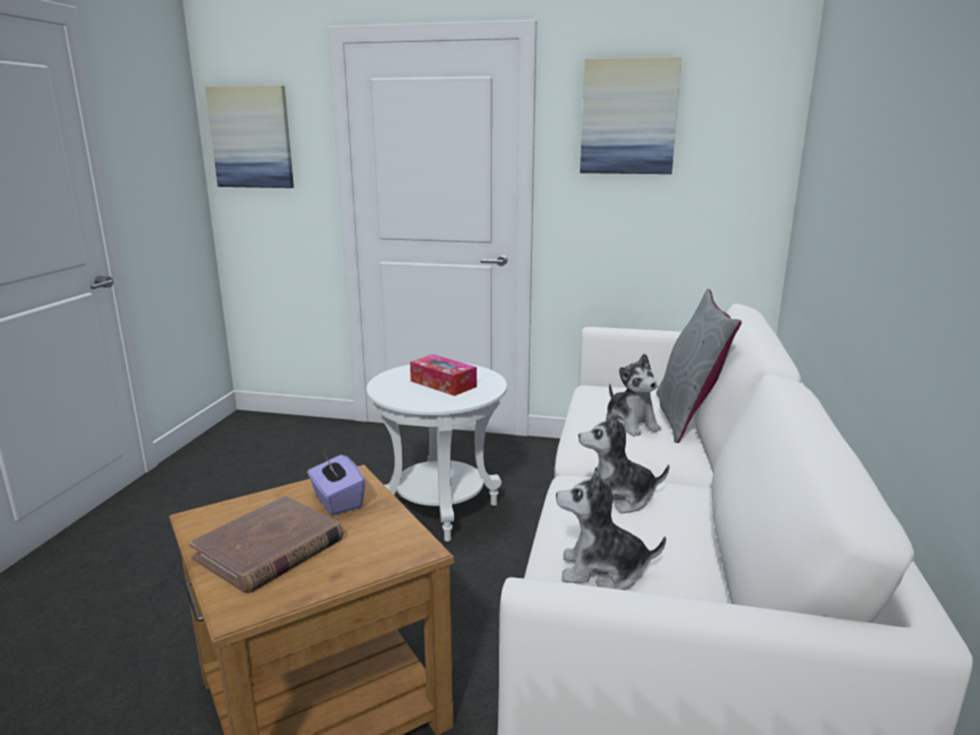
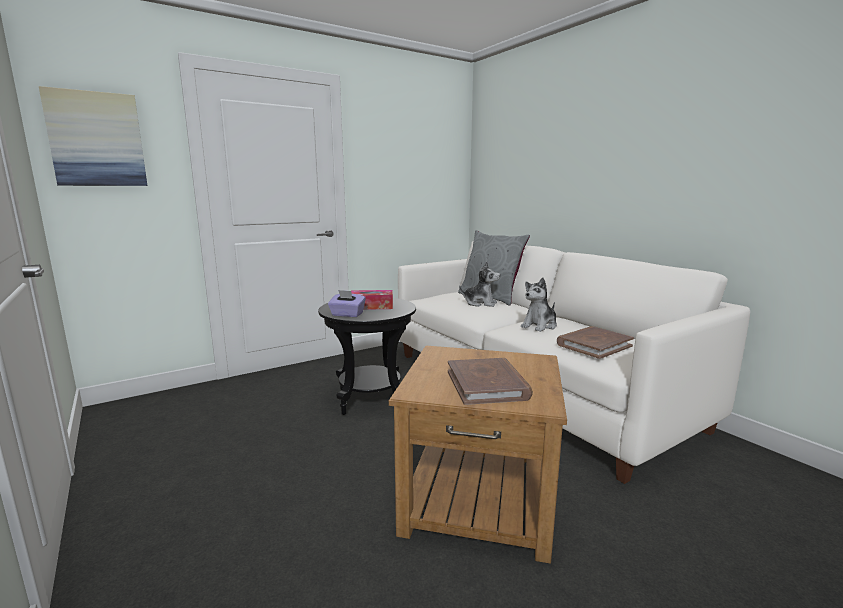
camera: 45 degrees left, 5 degrees down
purple tissue box [307,452,365,515] -> purple tissue box moved to [328,290,366,317]
white side table [366,363,507,542] -> black side table [318,298,416,415]
plush toy [556,467,666,590] -> brown book [557,326,634,359]
picture [580,57,682,174] -> none

